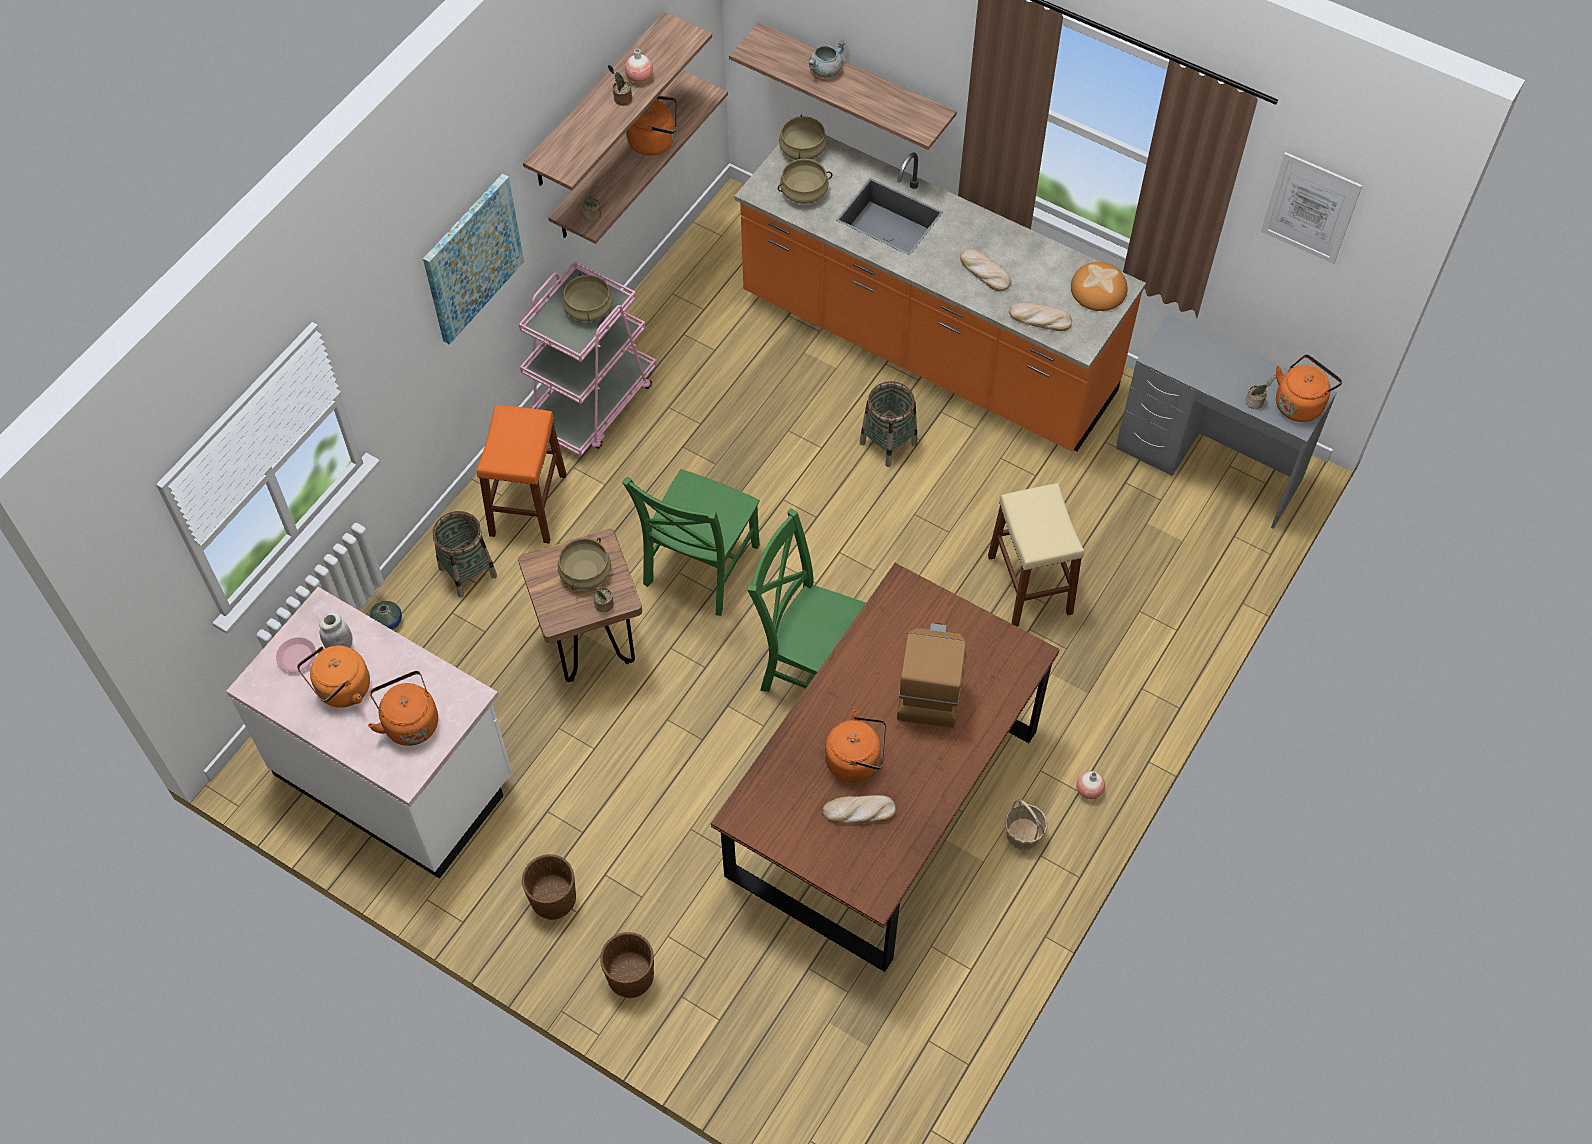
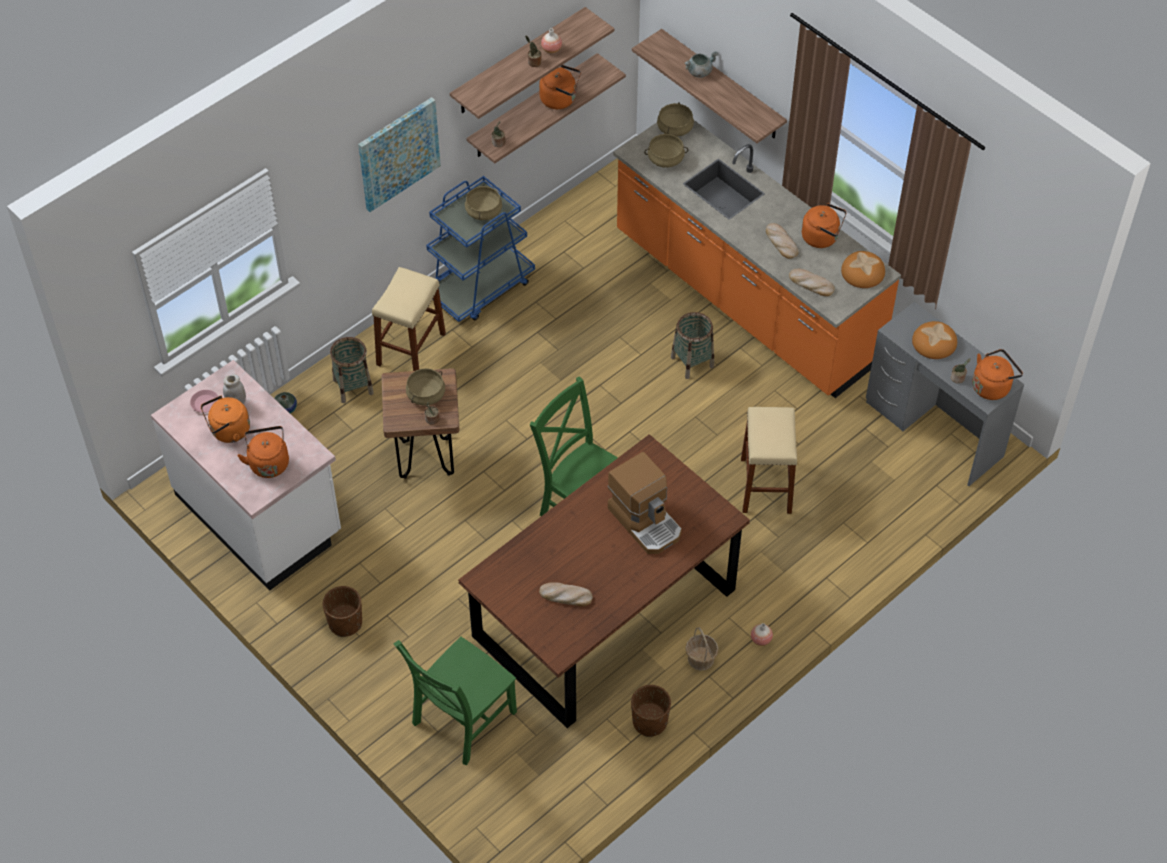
camera: 15 degrees right, 5 degrees down
orange stool [477,405,566,543] -> beige stool [372,267,446,371]
pink cart [519,261,657,456] -> blue cart [426,176,535,322]
brown planter [600,932,654,998] -> brown planter moved to [631,685,671,737]
green chair [622,469,760,616] -> green chair moved to [393,637,517,765]
orange kettle [825,710,886,782] -> orange kettle moved to [802,203,846,248]
coffee machine [897,623,966,728] -> coffee machine turned 120 degrees clockwise [608,452,682,554]
picture [1261,152,1362,264] -> none
none -> bread [912,321,957,359]

